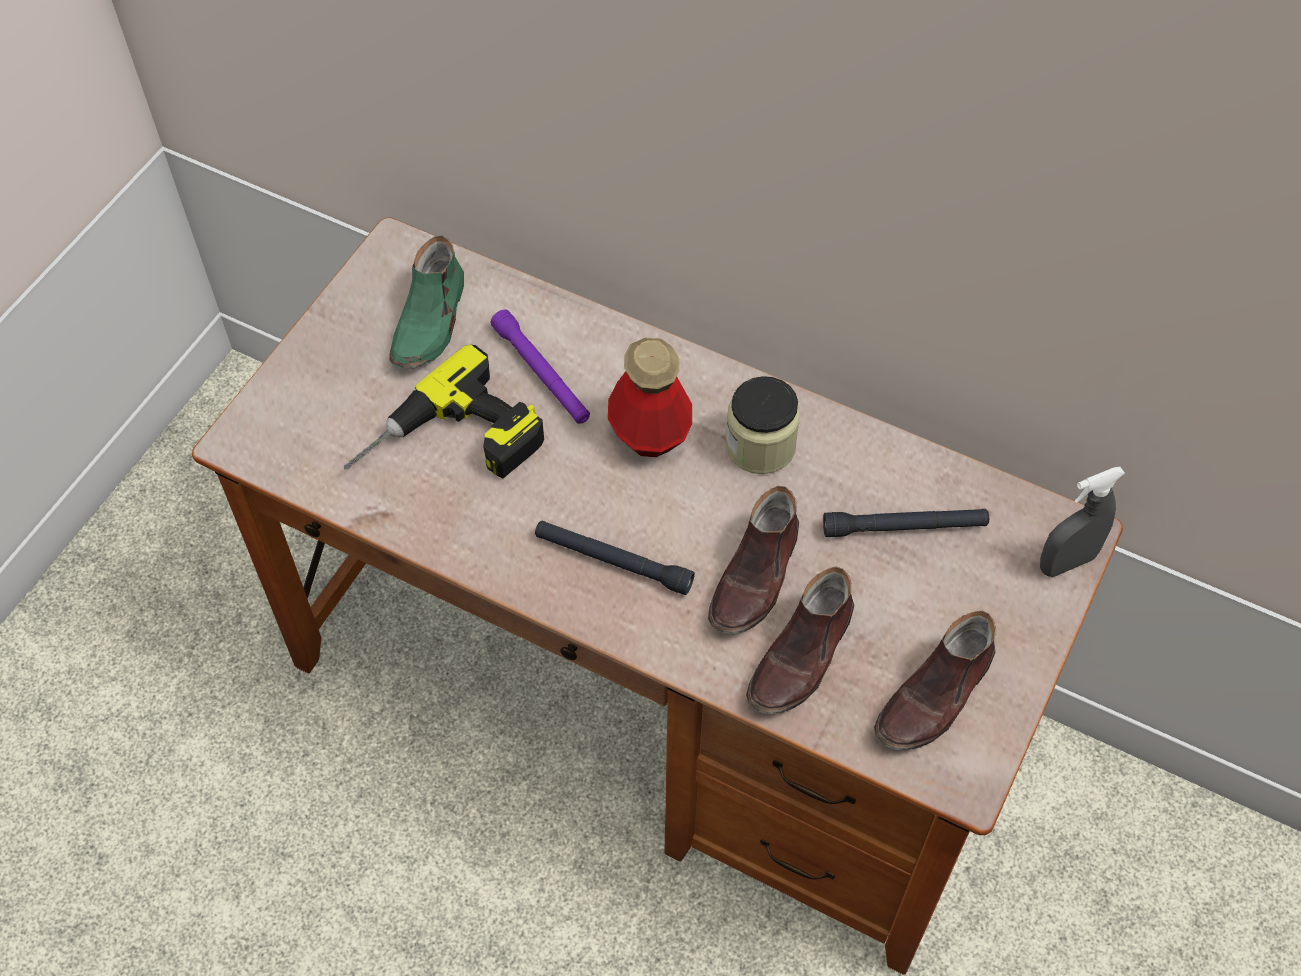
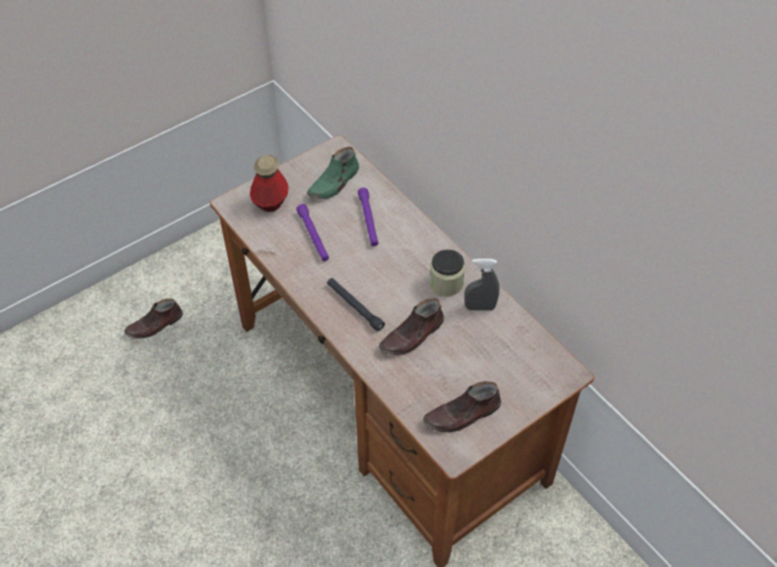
camera: 25 degrees right, 5 degrees down
power drill [344,345,544,478] -> purple flashlight [296,204,329,261]
bottle [608,338,692,457] -> bottle moved to [250,155,289,212]
brown shoe [746,567,854,715] -> brown shoe moved to [124,298,183,338]
black flashlight [823,509,989,537] -> none
grey spray bottle [1040,467,1125,577] -> grey spray bottle moved to [464,259,499,311]

